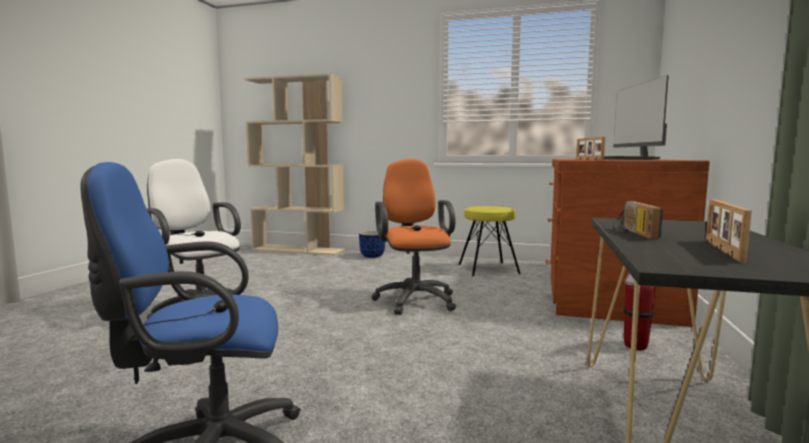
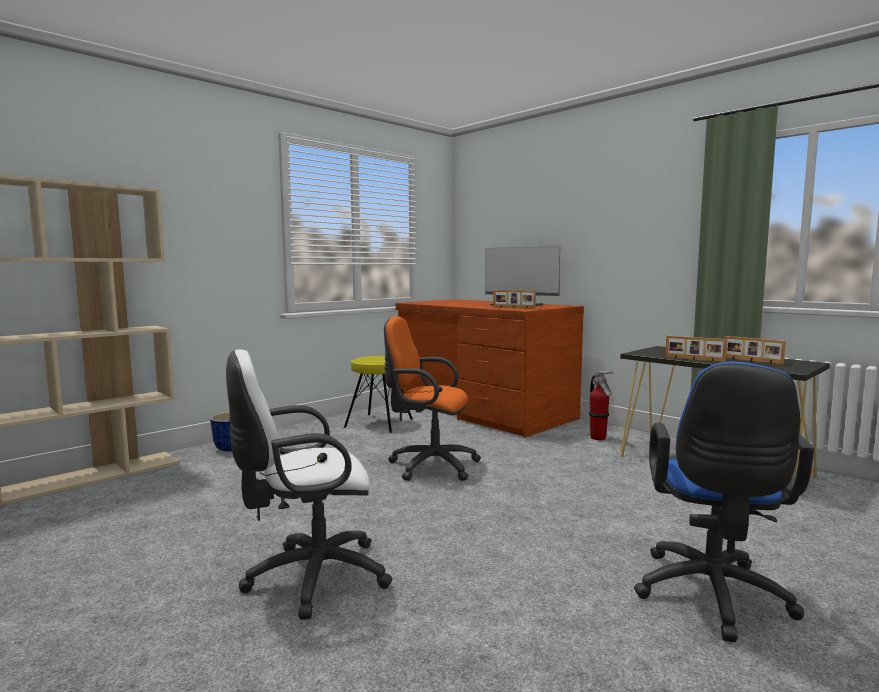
camera: 60 degrees left, 0 degrees up
radio [615,201,663,239] -> picture frame [665,336,727,362]

